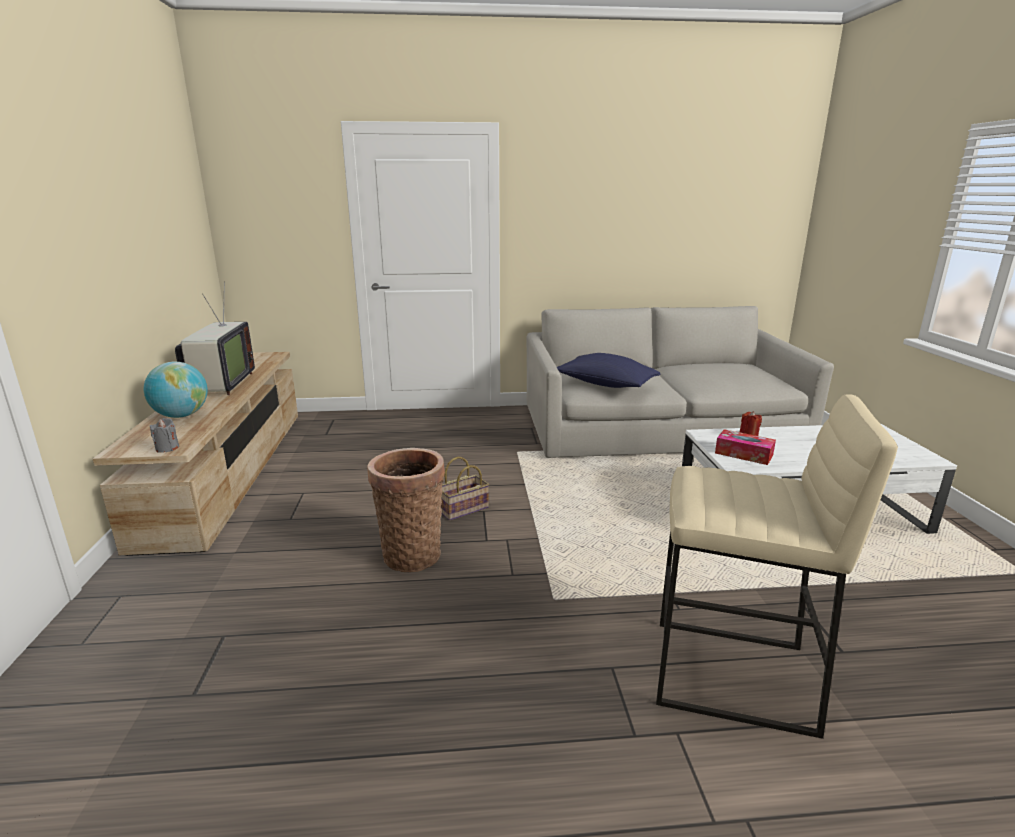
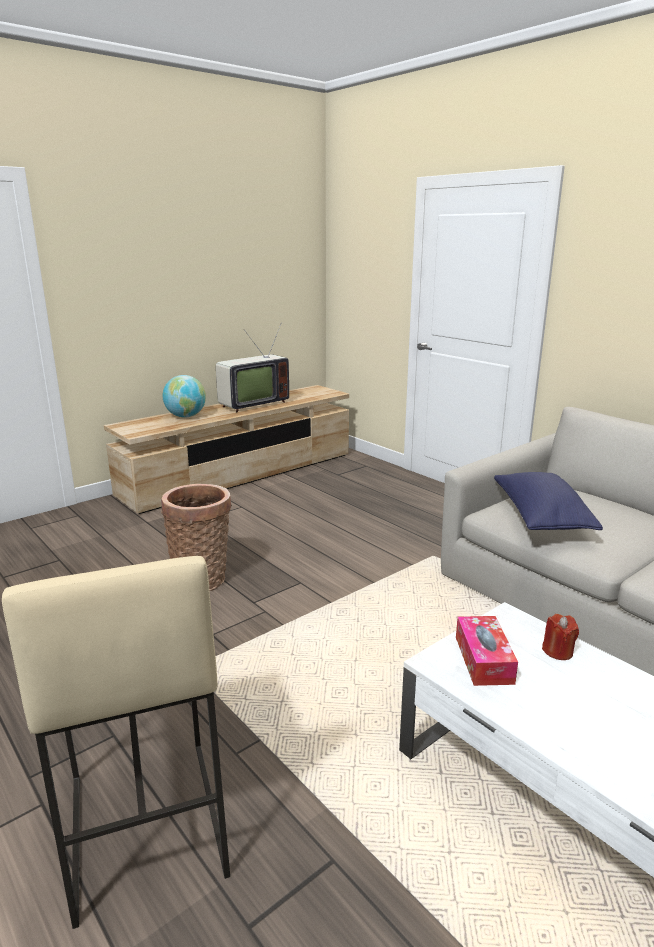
camera: 55 degrees right, 0 degrees up
grey candle [150,418,179,453] -> none
basket [441,457,489,521] -> none

